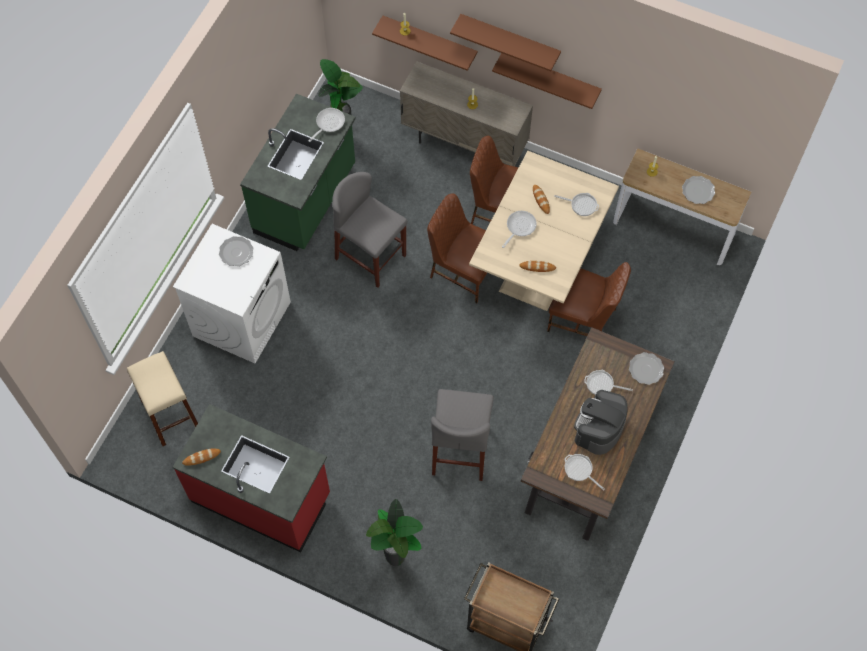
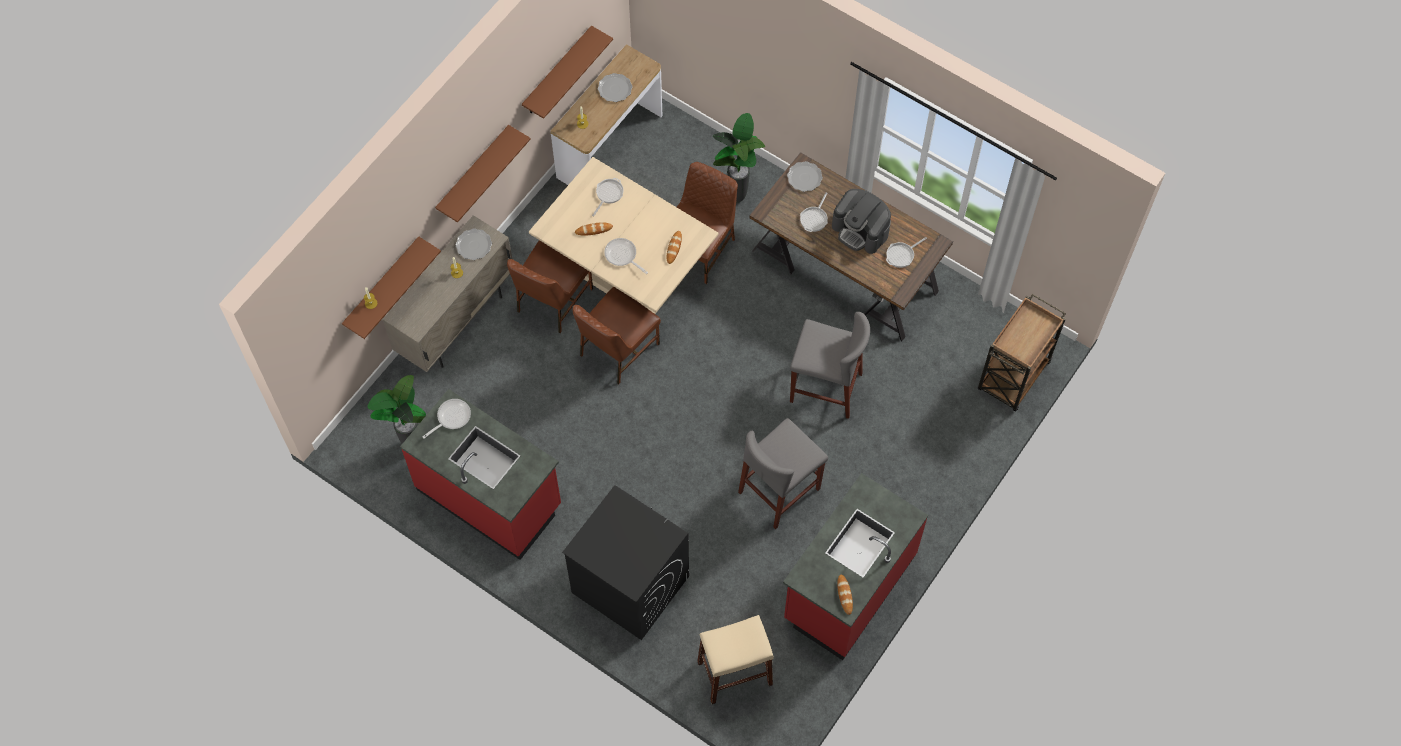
camera: 80 degrees left, 0 degrees up
white washing machine [173,224,291,363] -> black washing machine [562,485,689,640]
plate [219,236,254,266] -> plate moved to [456,228,492,260]
green counter [240,94,356,251] -> red counter [400,389,561,560]
frying pan [308,108,345,142] -> frying pan turned 90 degrees clockwise [423,399,471,439]
grey stool [332,172,407,288] -> grey stool moved to [738,418,828,529]
potted plant [366,499,423,566] -> potted plant moved to [713,113,765,202]
brown shelf [450,14,561,71] -> brown shelf moved to [522,26,613,119]

